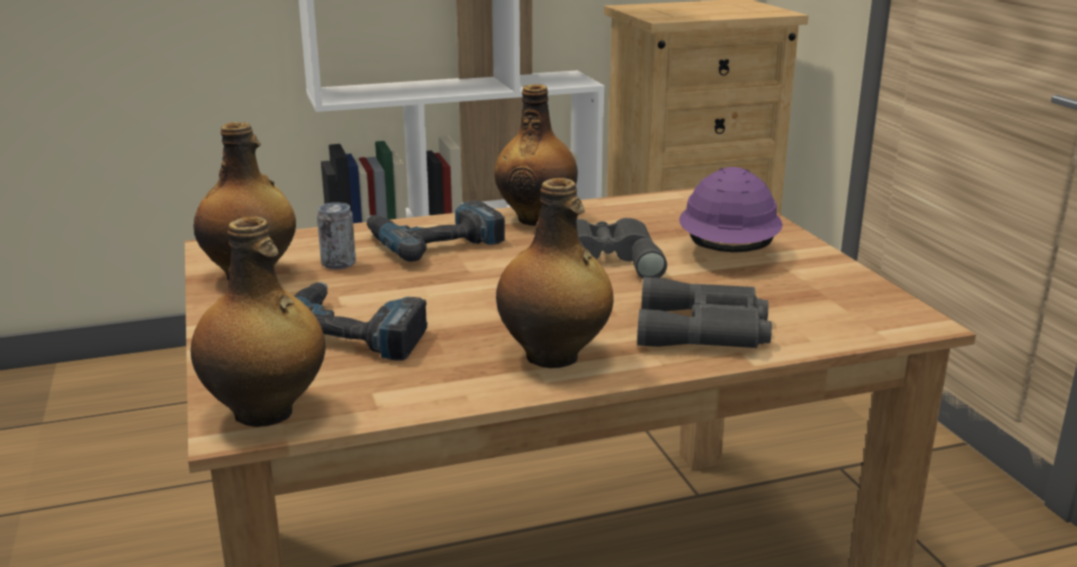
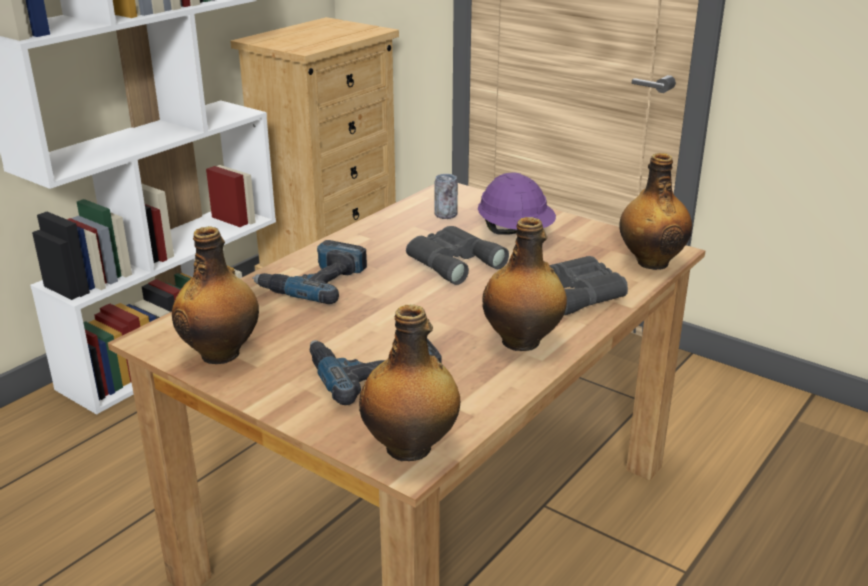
camera: 35 degrees left, 5 degrees up
can [317,202,356,270] -> can moved to [434,174,458,219]
bottle [494,84,578,226] -> bottle moved to [619,153,692,270]

